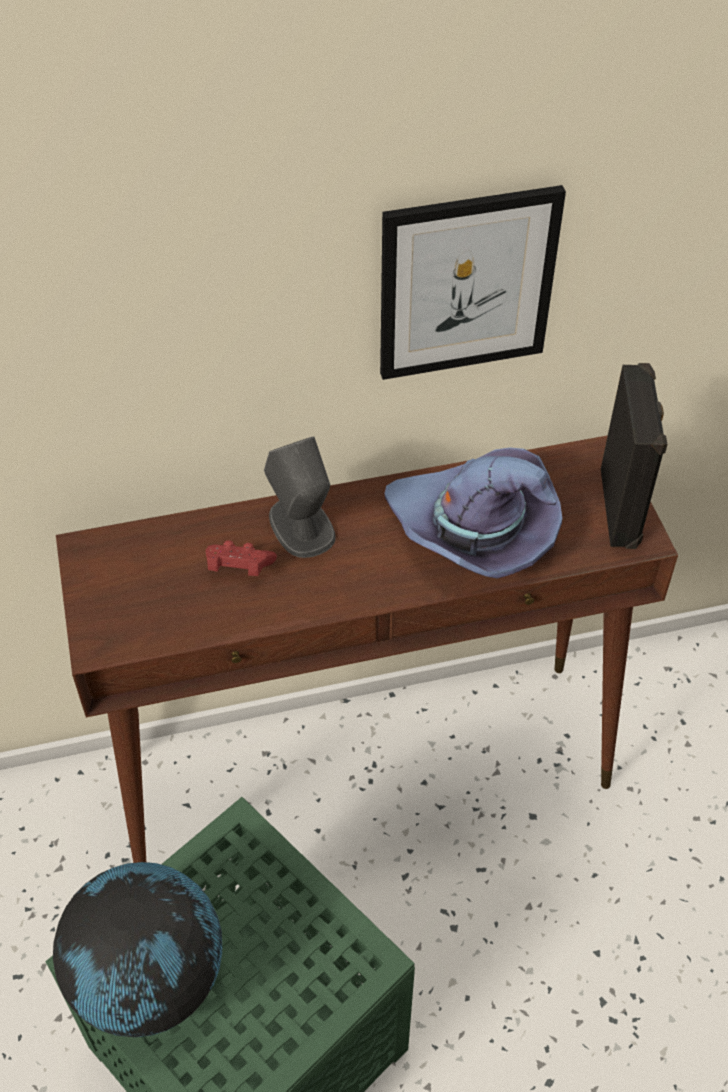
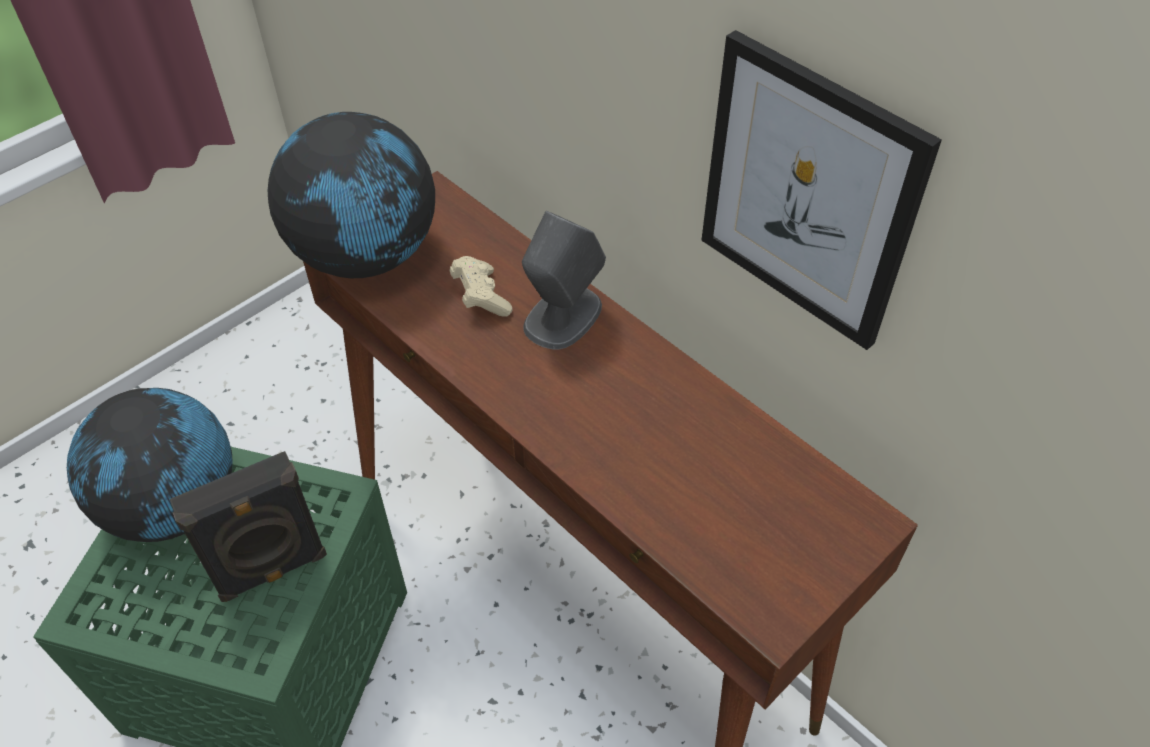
camera: 60 degrees right, 0 degrees up
red game controller [205,540,277,576] -> beige game controller [450,256,513,317]
purple hat [384,448,562,579] -> none
black speaker [601,363,667,549] -> black speaker moved to [170,451,327,602]
none -> globe [268,112,435,278]

